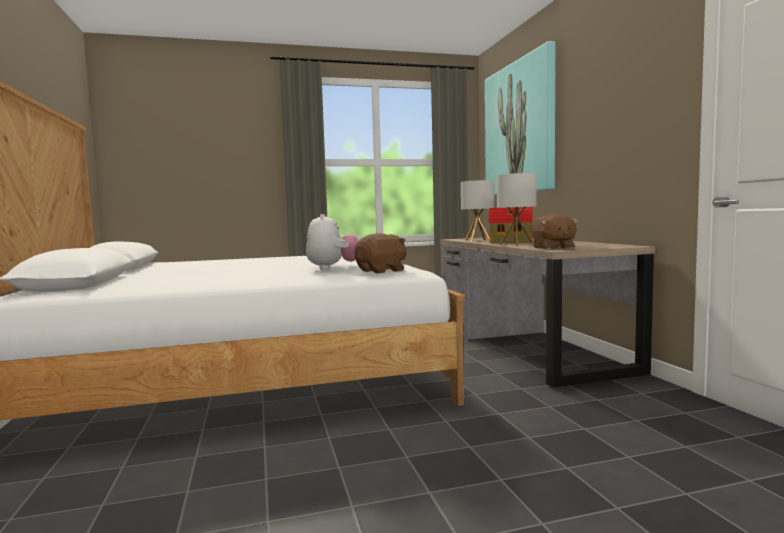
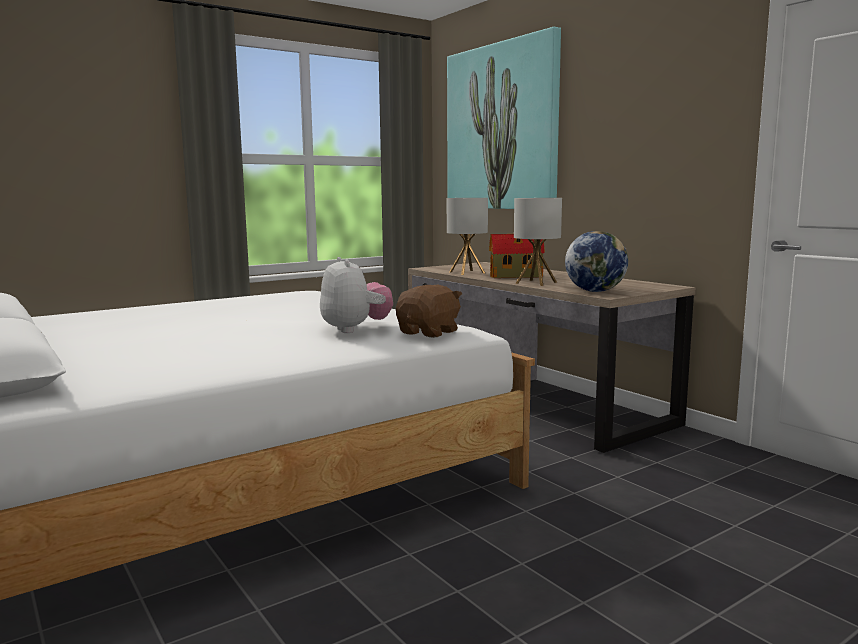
camera: 20 degrees left, 5 degrees up
brown plush toy [532,214,578,250] -> globe [565,231,628,292]

